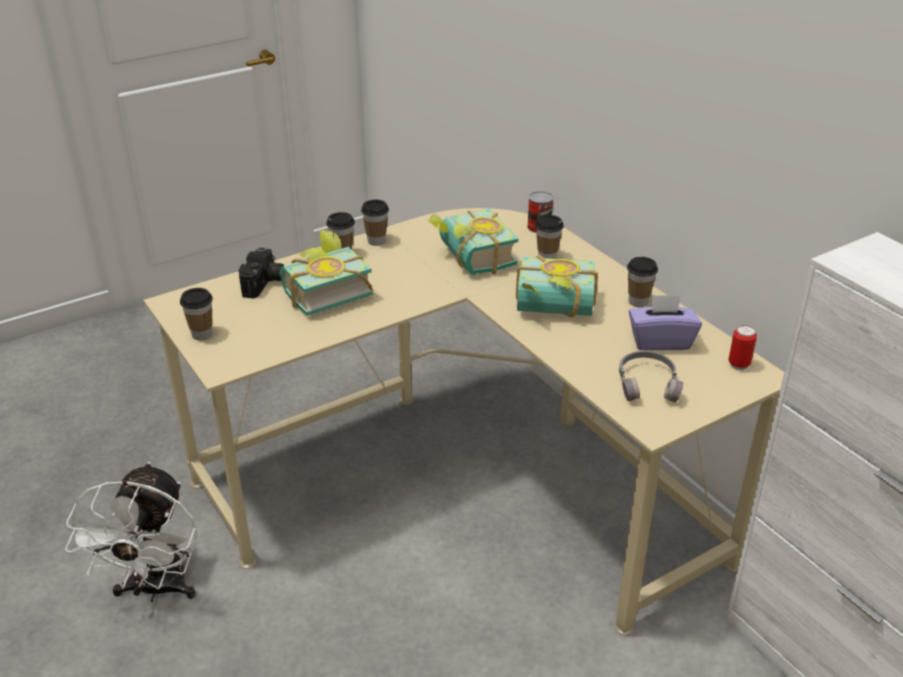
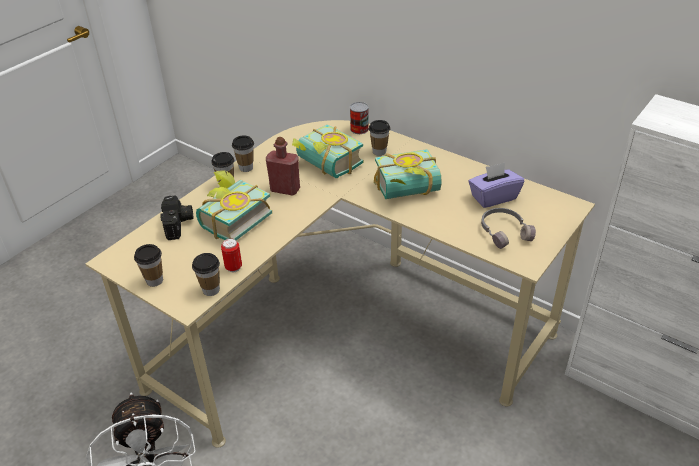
camera: 20 degrees left, 5 degrees up
cup [627,257,658,307] -> cup moved to [192,253,220,296]
can [728,325,757,370] -> can moved to [221,238,242,272]
none -> red bottle [266,137,300,196]

